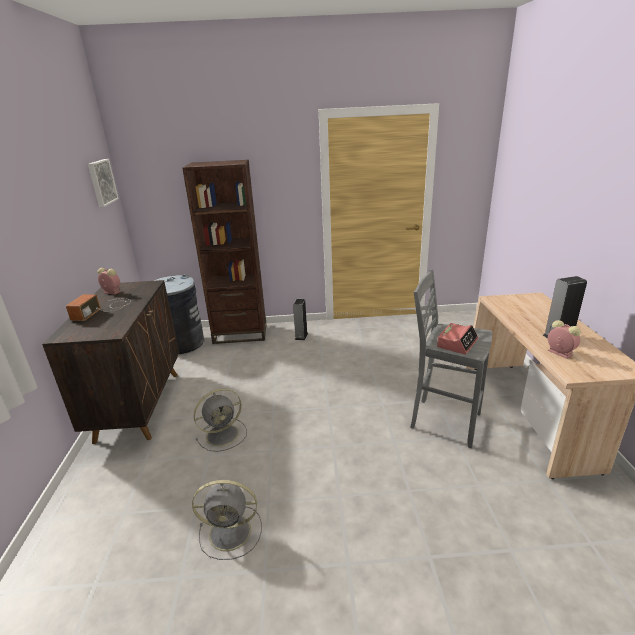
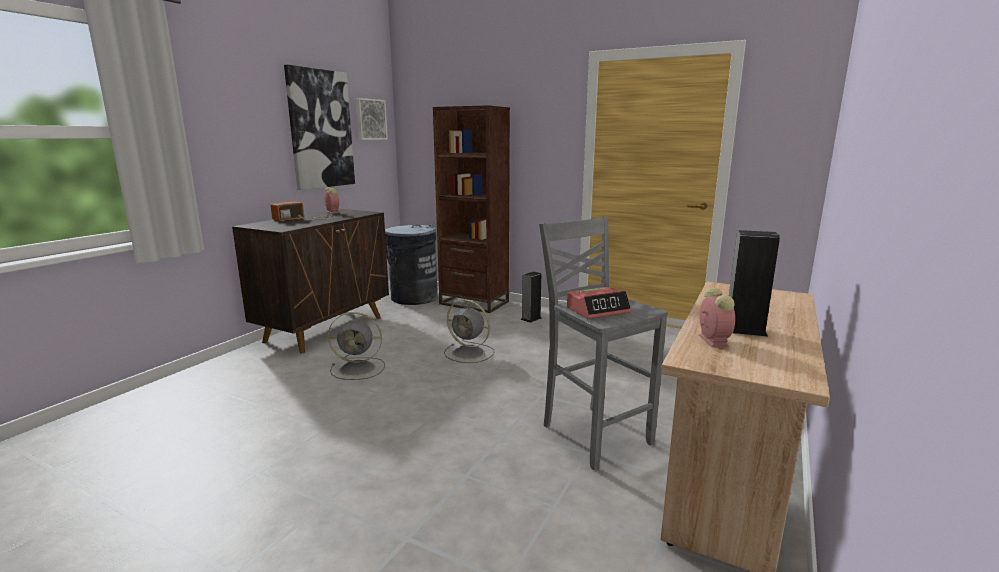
camera: 30 degrees right, 10 degrees down
grey fan [192,480,262,560] -> grey fan moved to [444,299,494,363]
none -> picture [284,65,355,190]

